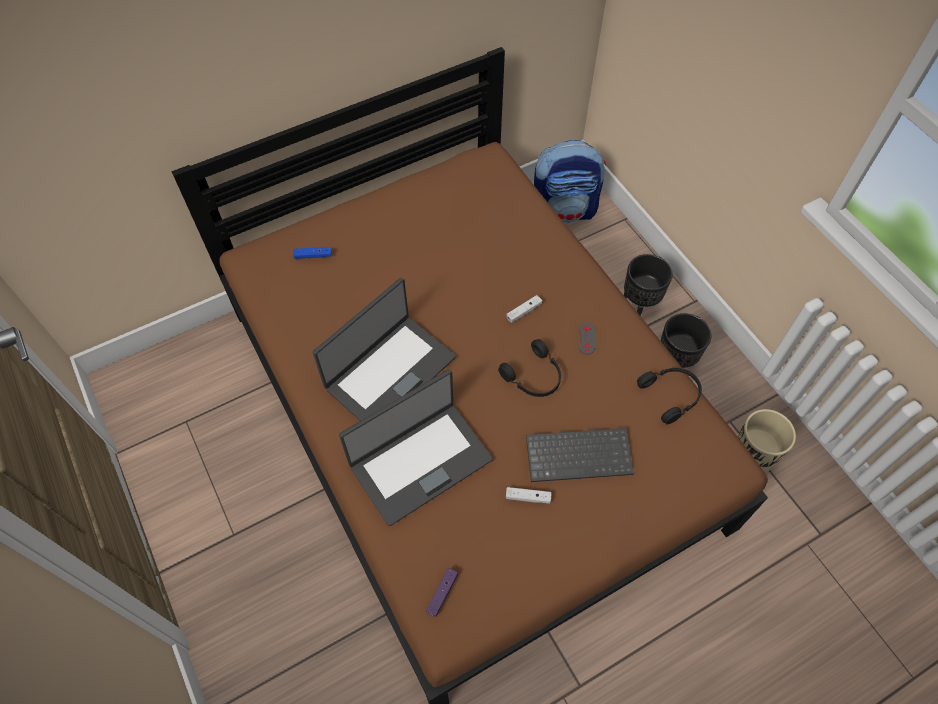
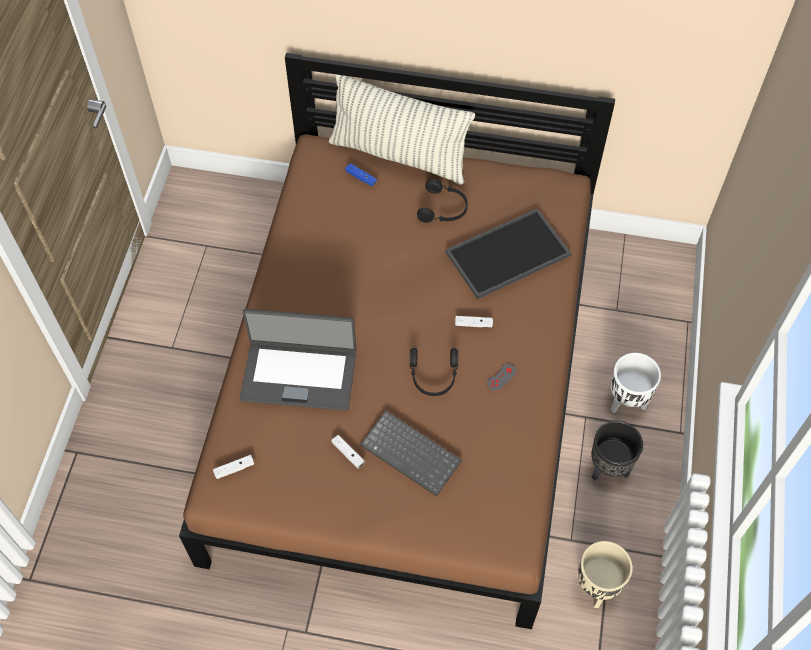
camera: 40 degrees right, 0 degrees up
laptop [312,278,456,421] -> none
purple game controller [426,568,458,617] -> white game controller [213,455,254,479]
backpack [534,140,606,223] -> none
black planter [624,254,673,316] -> white planter [611,353,661,413]
black headphones [637,368,702,425] -> black headphones moved to [417,179,468,223]
none -> pillow [329,74,475,185]
none -> tray [445,208,572,299]

